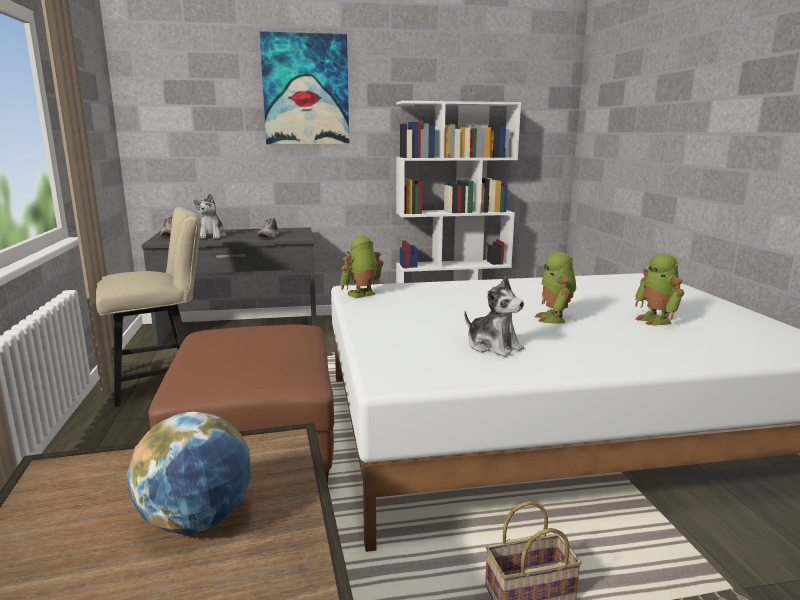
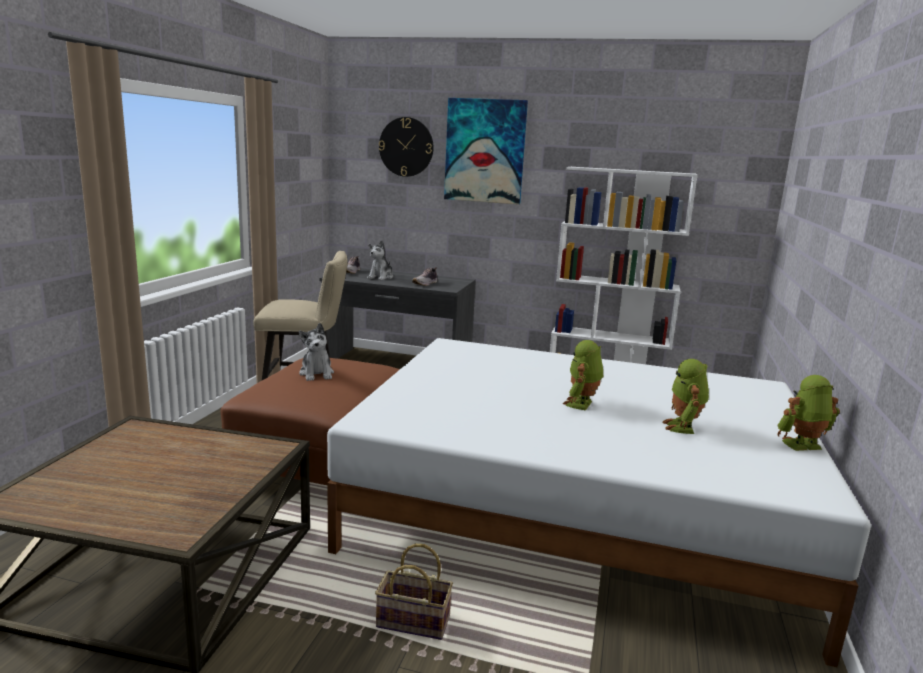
camera: 25 degrees right, 0 degrees up
globe [127,412,251,534] -> none
toy robot [340,236,383,298] -> toy robot moved to [777,375,840,451]
plush toy [464,276,524,357] -> plush toy moved to [299,323,334,381]
none -> wall clock [379,117,433,177]

